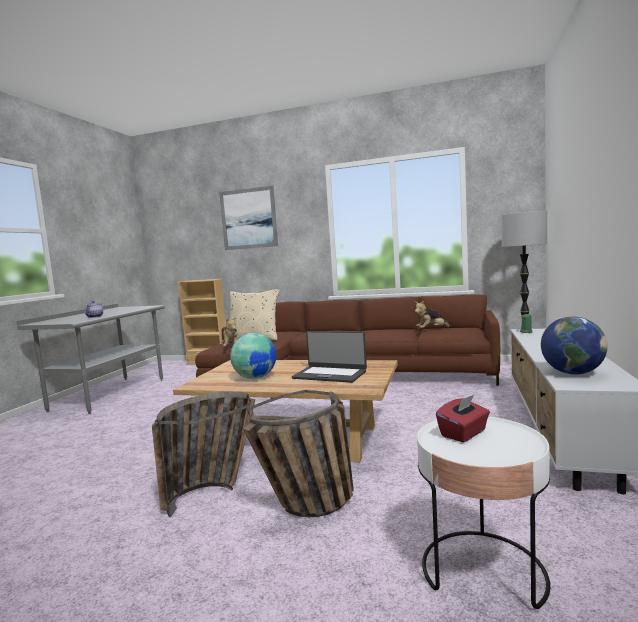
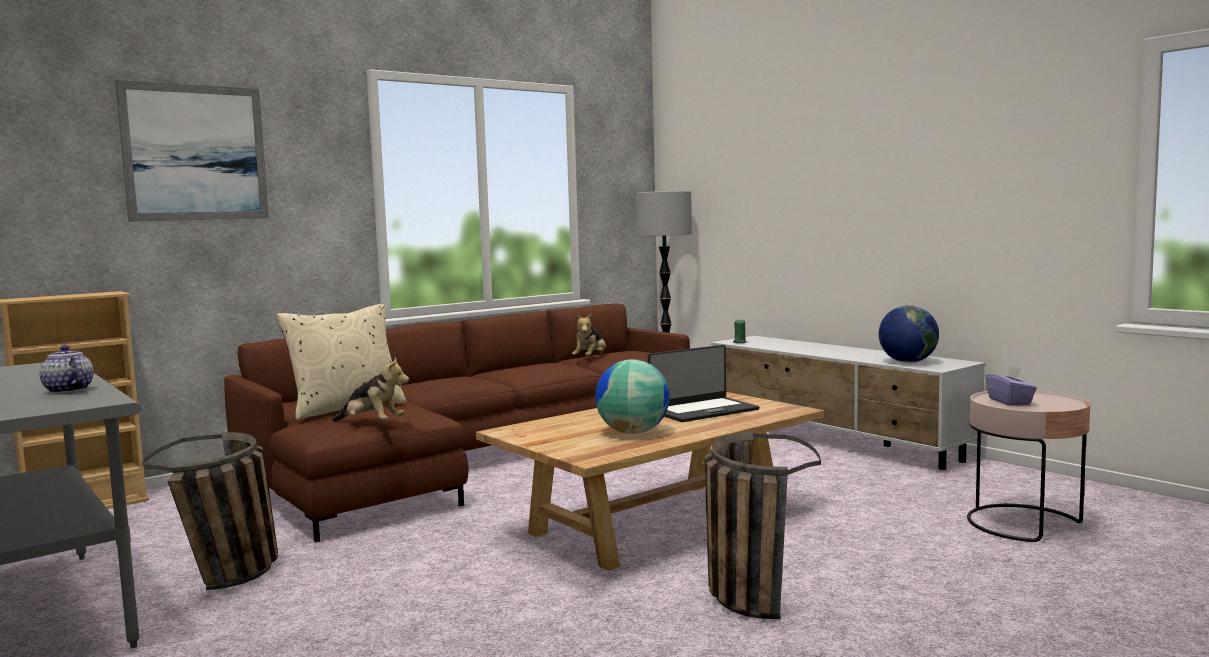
camera: 55 degrees left, 0 degrees up
basket [243,390,354,517] -> basket moved to [143,432,278,590]
white side table [417,416,550,609] -> pink side table [967,390,1090,542]
red tissue box [436,395,490,442] -> purple tissue box [986,365,1037,406]

